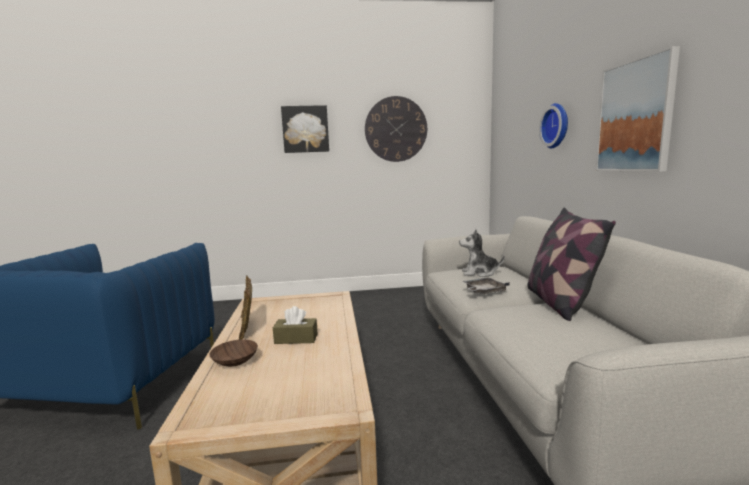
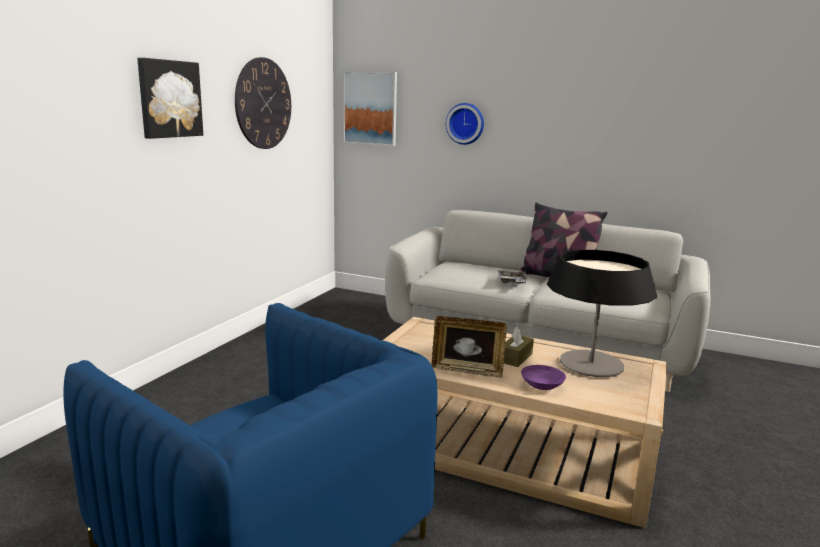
camera: 60 degrees left, 5 degrees up
brown bowl [209,340,258,367] -> purple bowl [521,365,566,390]
plush toy [459,229,505,277] -> none
picture [596,46,680,172] -> picture moved to [343,71,397,146]
none -> table lamp [547,250,657,377]

